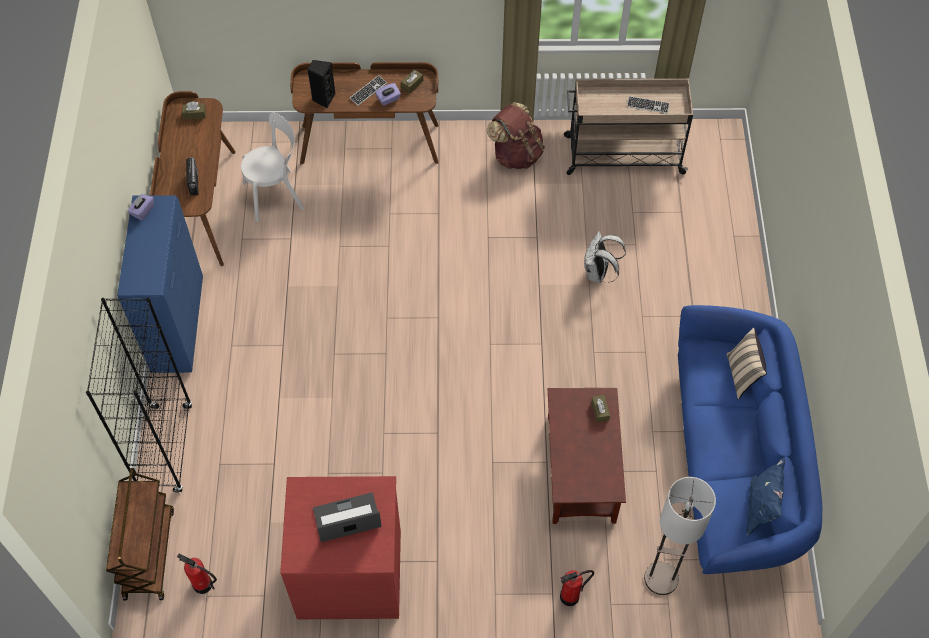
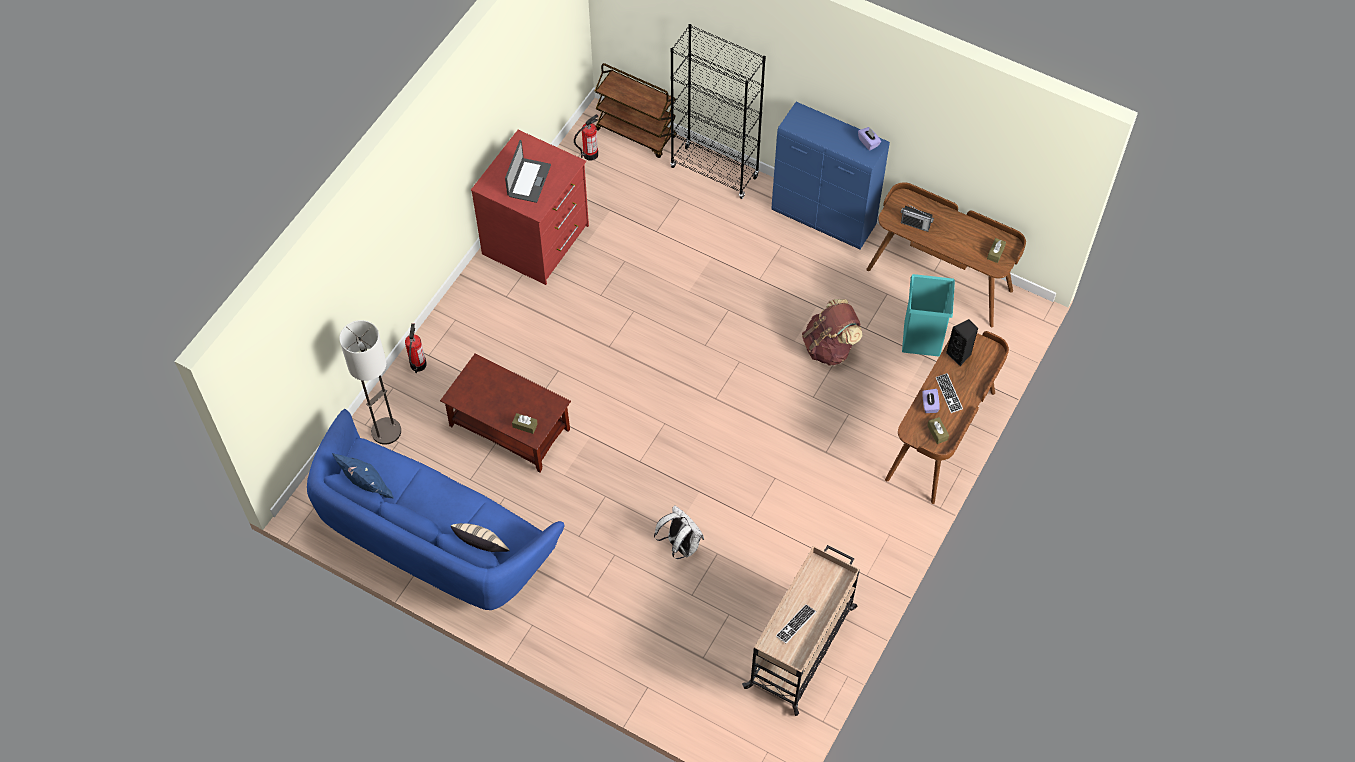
camera: 120 degrees right, 0 degrees up
white chair [241,112,304,222] -> turquoise trash can [902,274,955,357]
brown backpack [487,102,545,169] -> brown backpack moved to [802,299,862,366]

